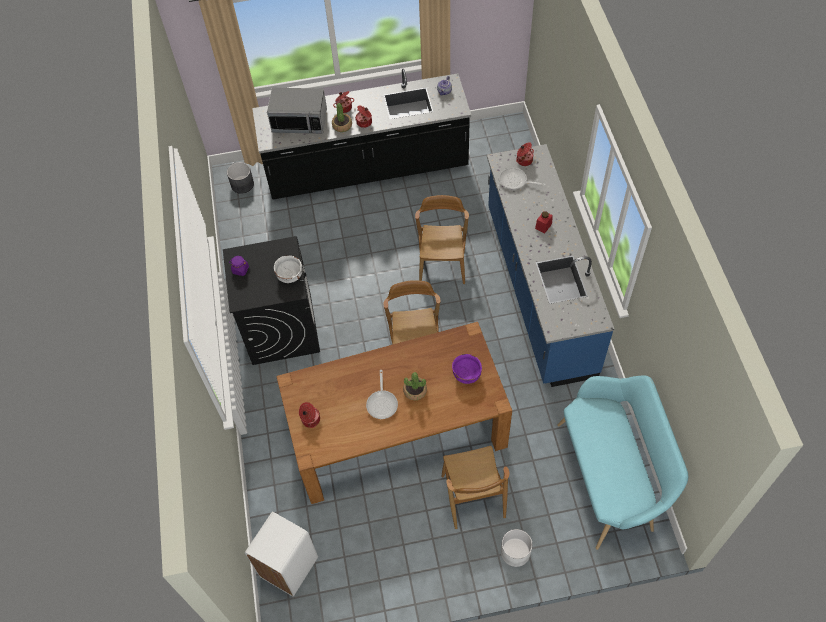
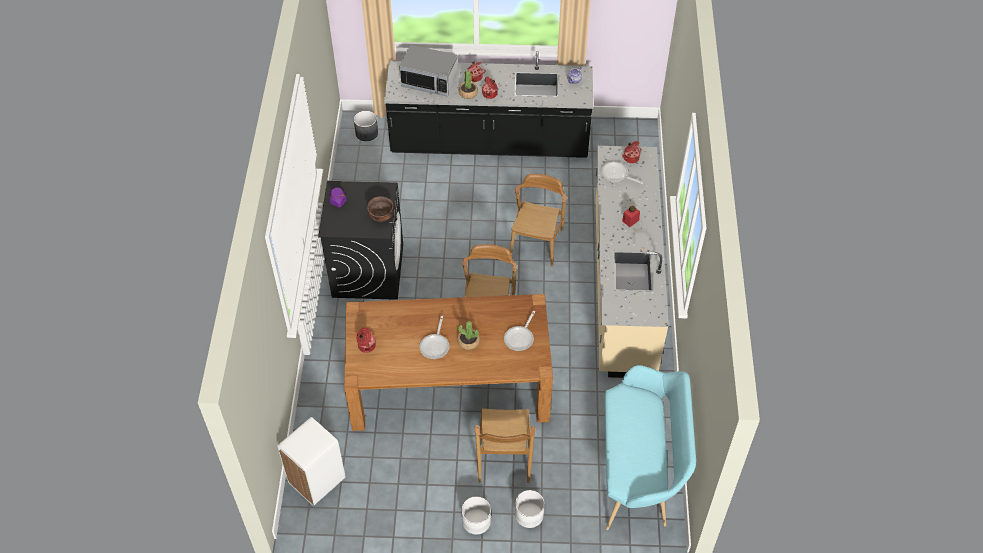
camera: 10 degrees right, 5 degrees down
white bowl [274,255,302,283] -> brown bowl [367,196,394,222]
purple bowl [452,354,482,384] -> frying pan [504,311,535,351]
blue counter [487,144,614,387] -> beige counter [595,146,669,378]
none -> white planter [462,496,491,534]

